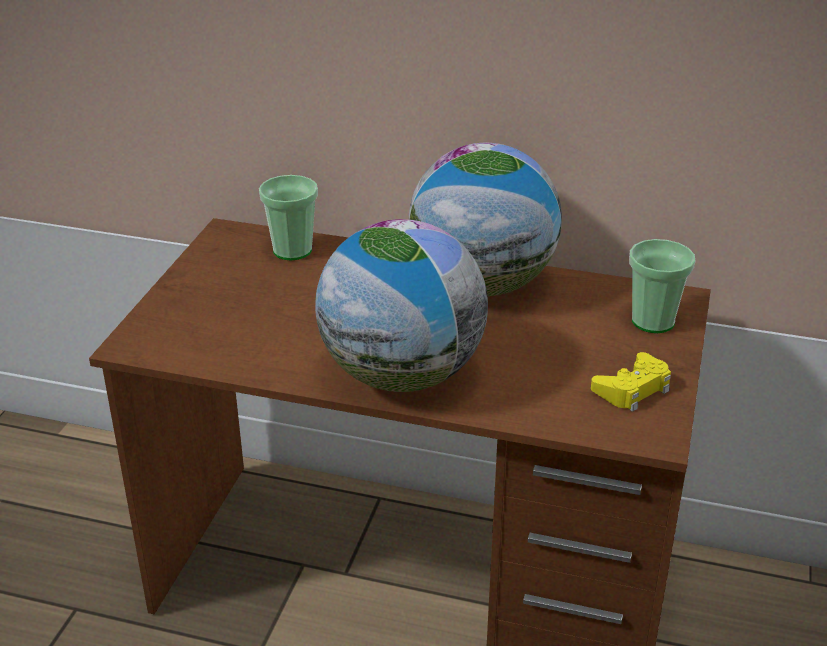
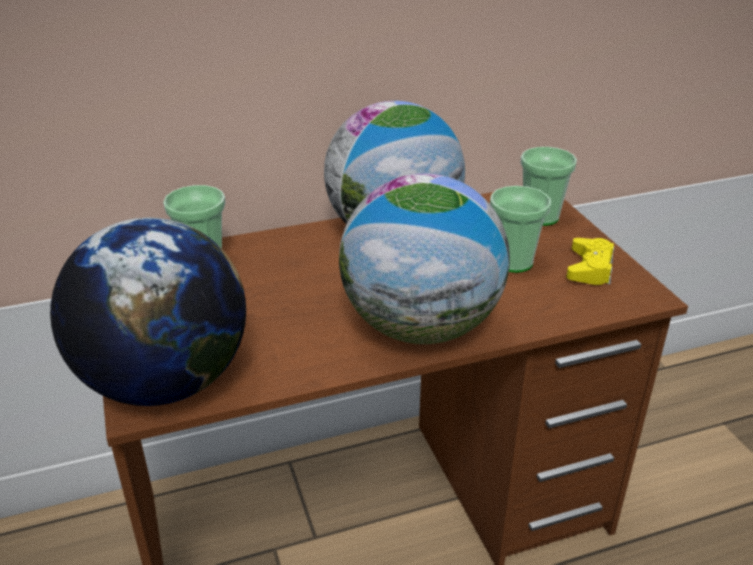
camera: 35 degrees left, 0 degrees up
none -> globe [50,218,246,406]
none -> cup [490,186,551,273]

